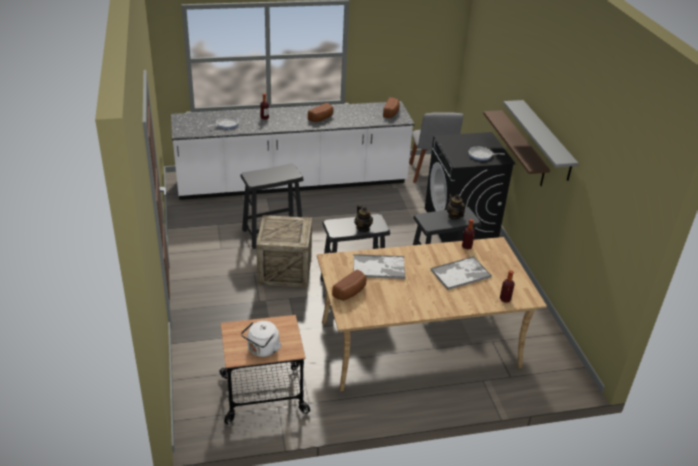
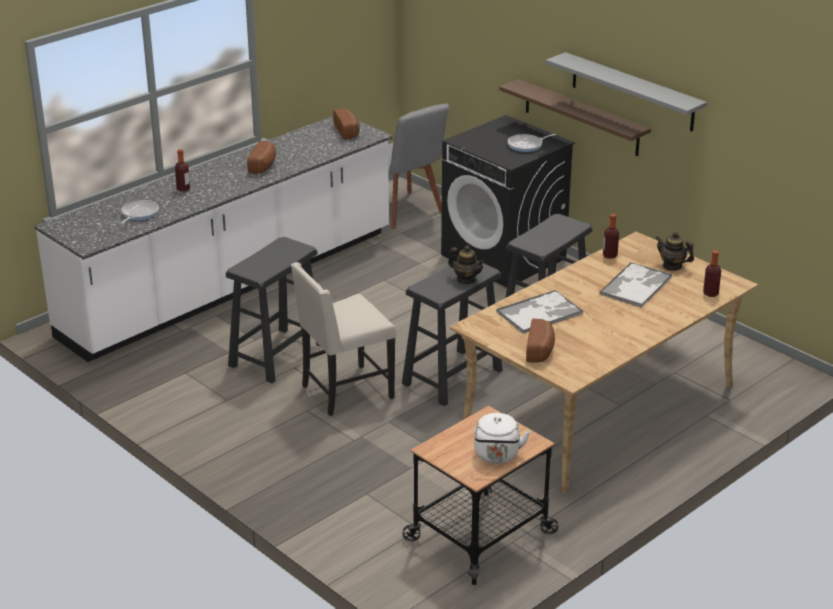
camera: 30 degrees left, 5 degrees down
crate [256,215,312,288] -> beige chair [291,262,396,416]
teapot [447,194,465,220] -> teapot moved to [656,232,694,271]

